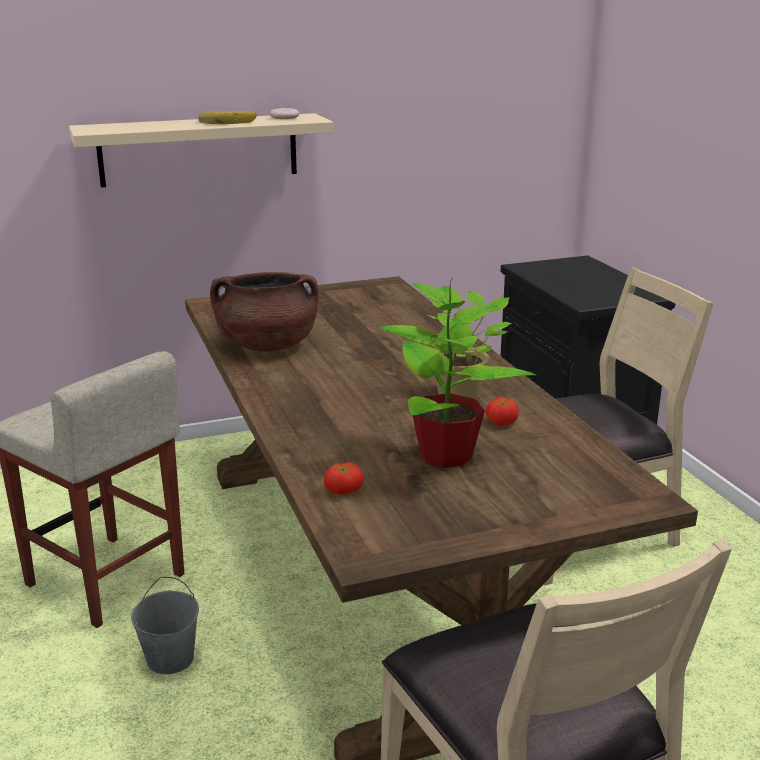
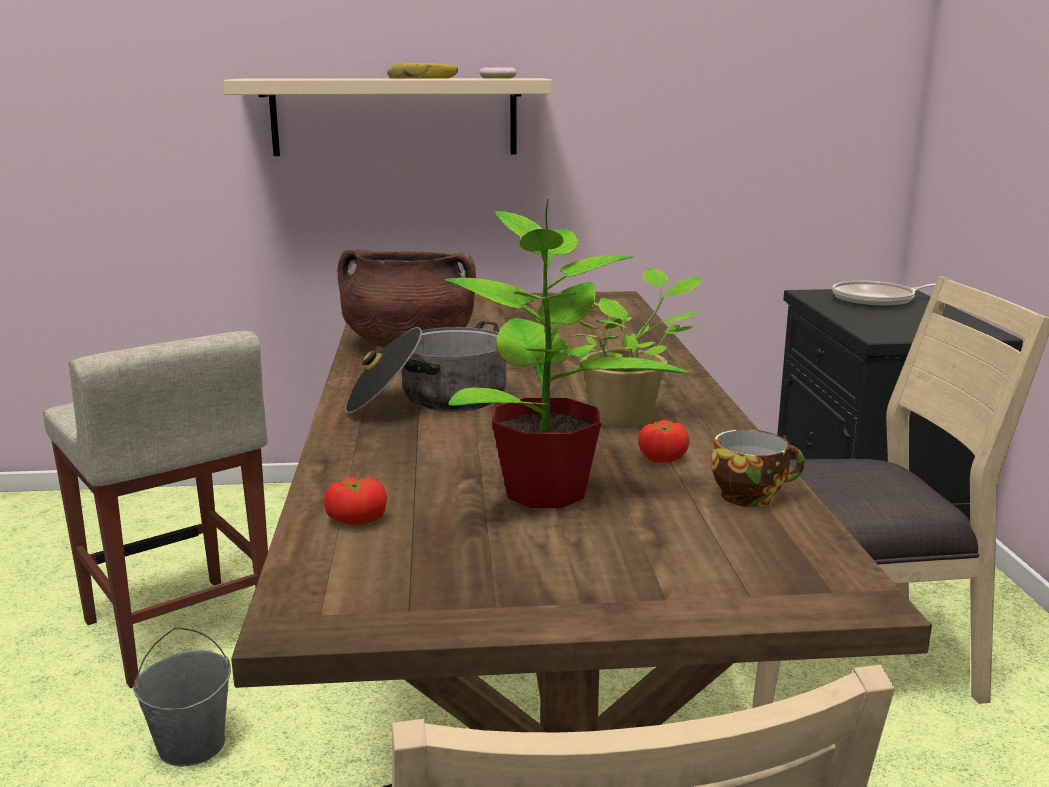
camera: 15 degrees right, 5 degrees down
none -> cooking pot [345,321,506,414]
none -> cup [711,429,805,507]
none -> frying pan [832,281,936,307]

